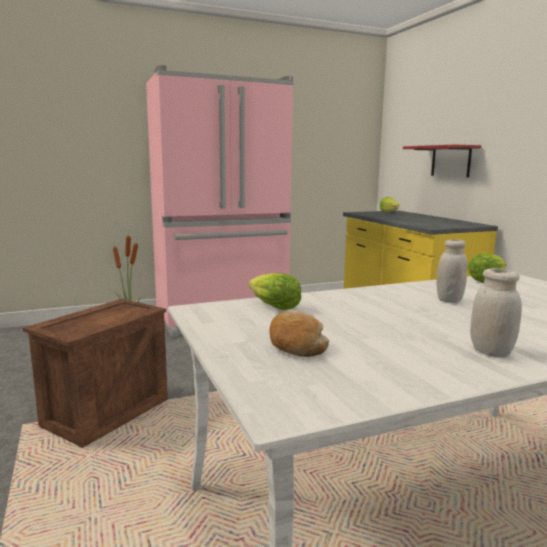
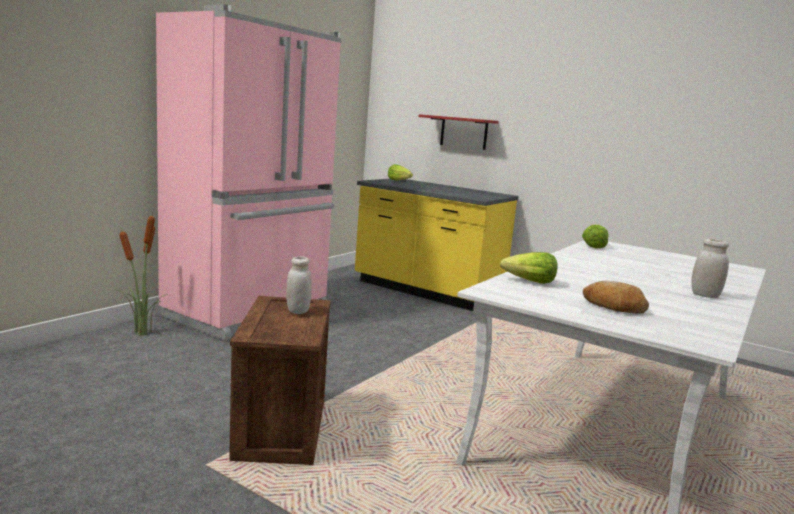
camera: 35 degrees left, 0 degrees up
white jar [436,239,467,303] -> white jar moved to [286,256,312,314]

